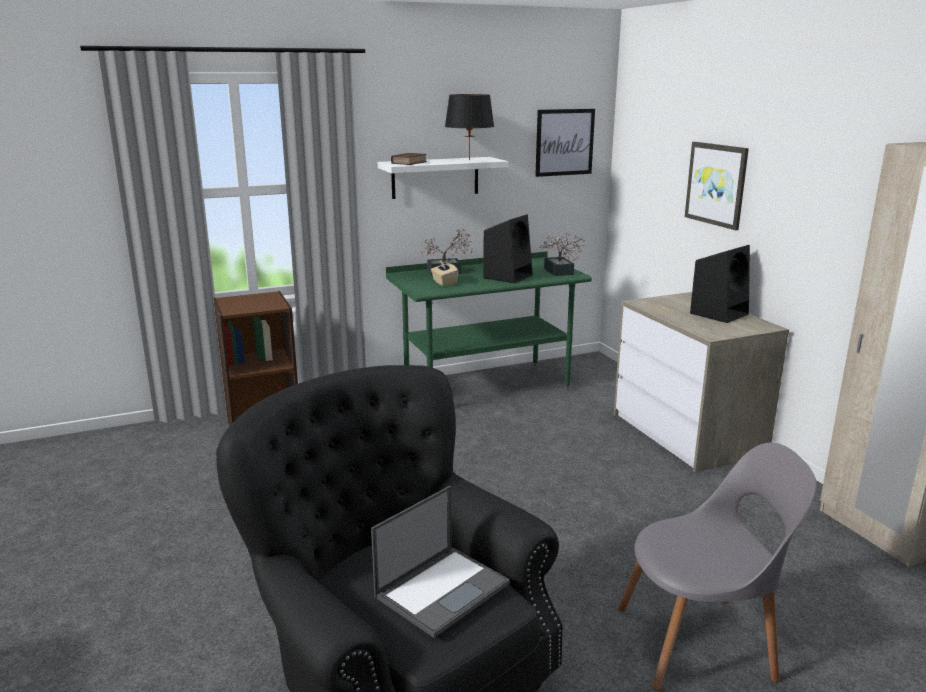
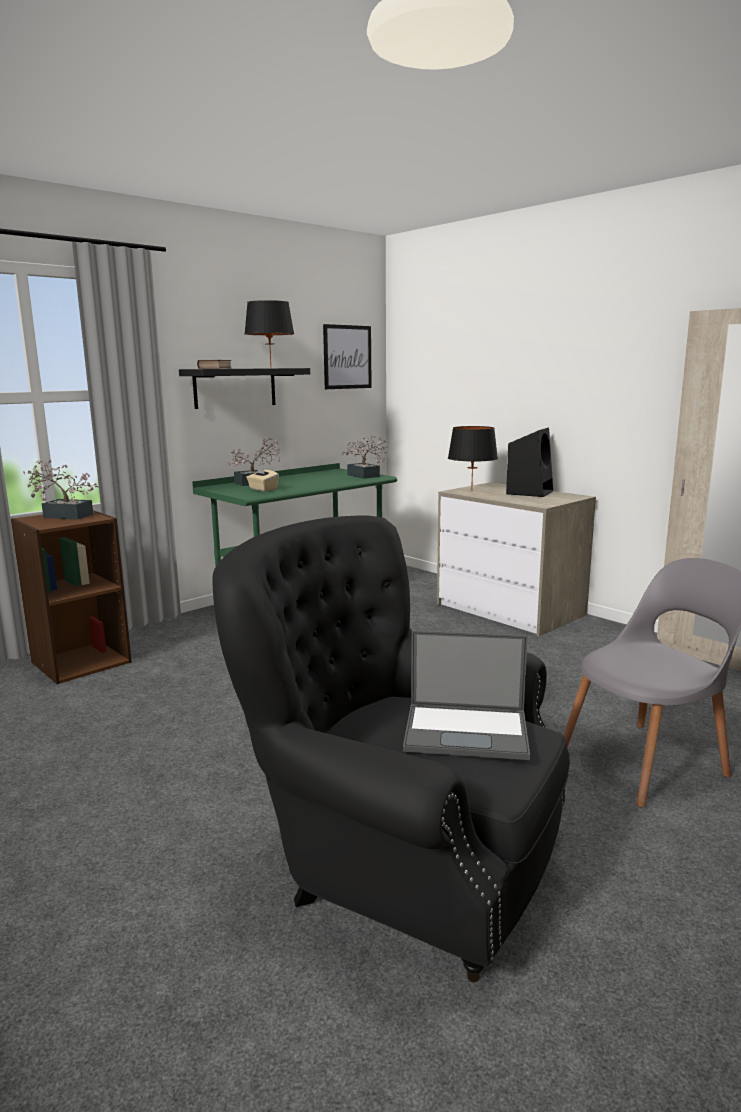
camera: 20 degrees left, 5 degrees down
laptop [371,486,510,638] -> laptop turned 75 degrees clockwise [403,630,530,760]
white shelf [378,157,509,199] -> black shelf [179,368,310,409]
black speaker [483,215,533,283] -> none
picture [685,142,749,230] -> none
none -> potted plant [23,459,99,520]
none -> black table lamp [448,426,498,491]

